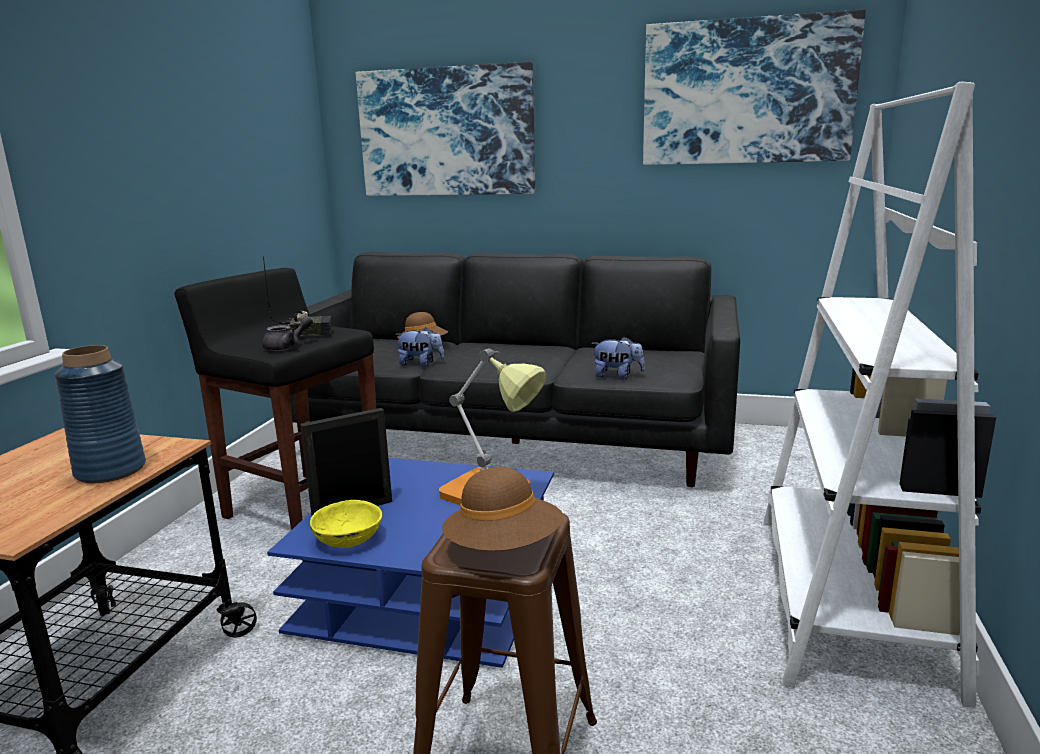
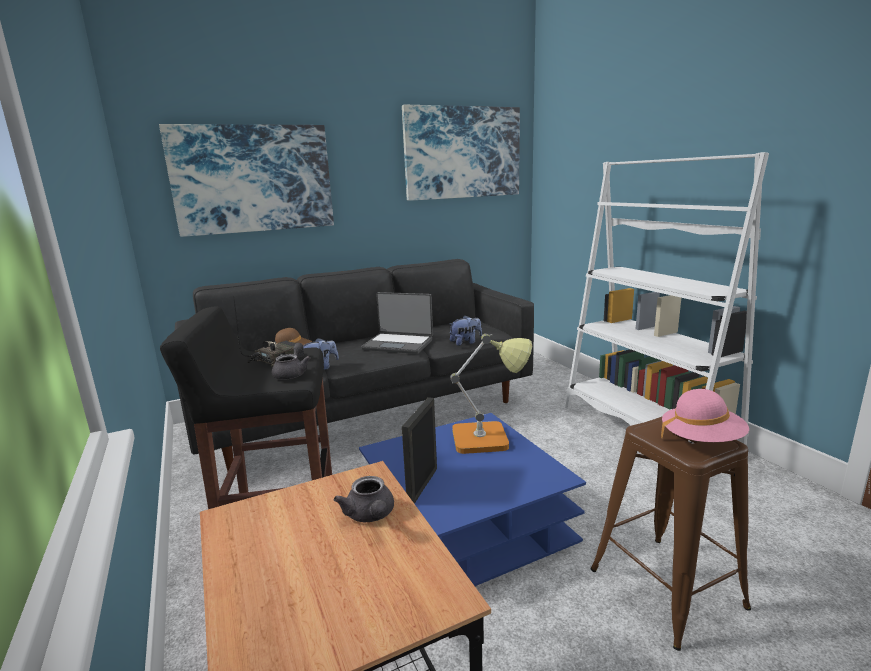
camera: 40 degrees left, 0 degrees up
blue vase [54,345,146,483] -> grey teapot [334,476,394,522]
yellow bowl [310,500,382,548] -> none
brown hat [442,467,564,551] -> pink hat [661,389,749,442]
none -> laptop [361,292,433,354]

